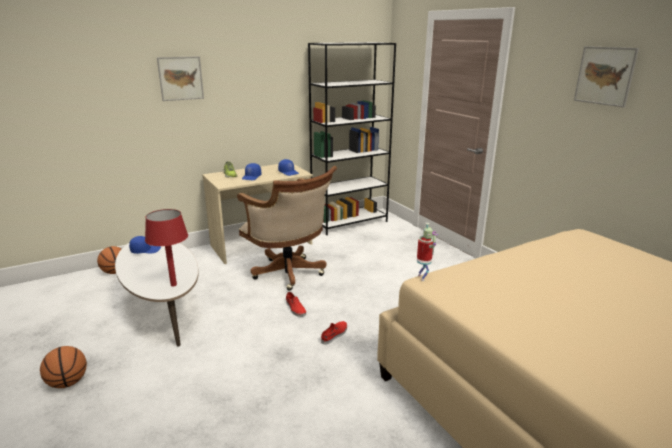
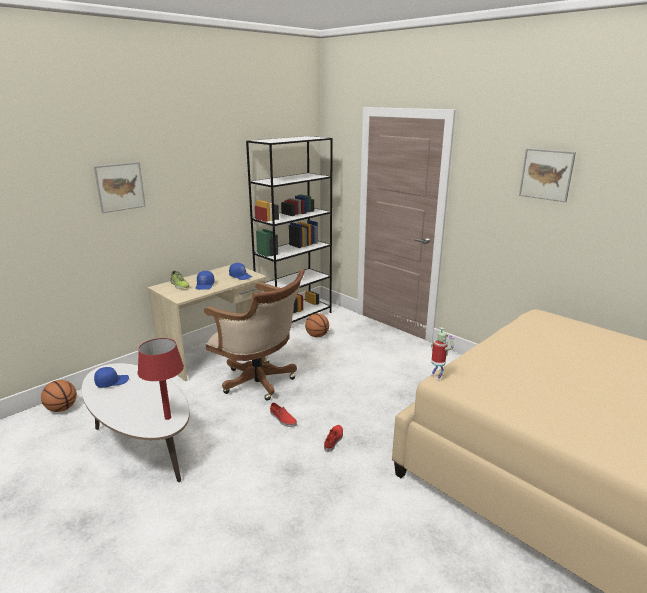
camera: 15 degrees left, 0 degrees up
basketball [40,346,87,388] -> basketball moved to [305,313,329,337]

